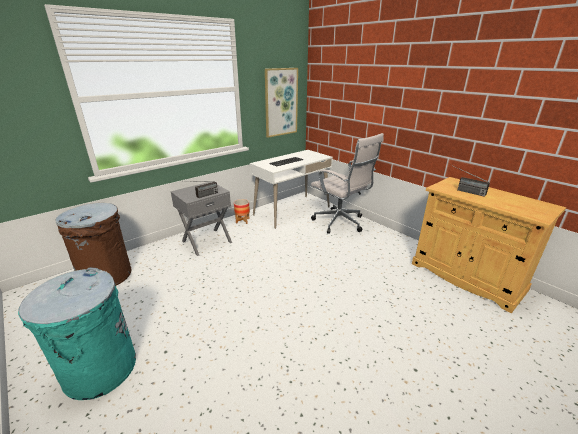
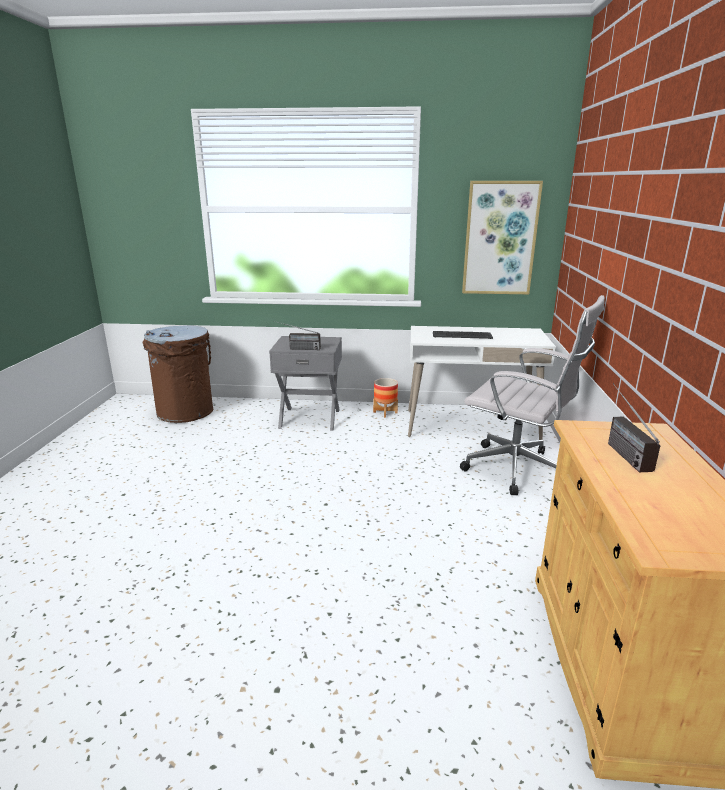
camera: 45 degrees right, 5 degrees down
turquoise trash can [18,267,136,400] -> none
white office chair [311,133,384,234] -> white office chair turned 60 degrees counterclockwise [460,295,605,495]

